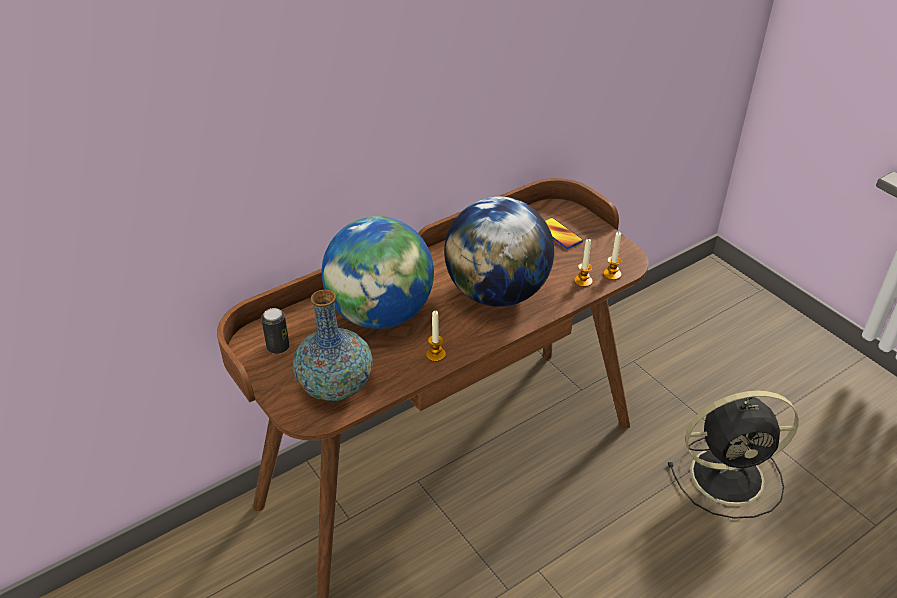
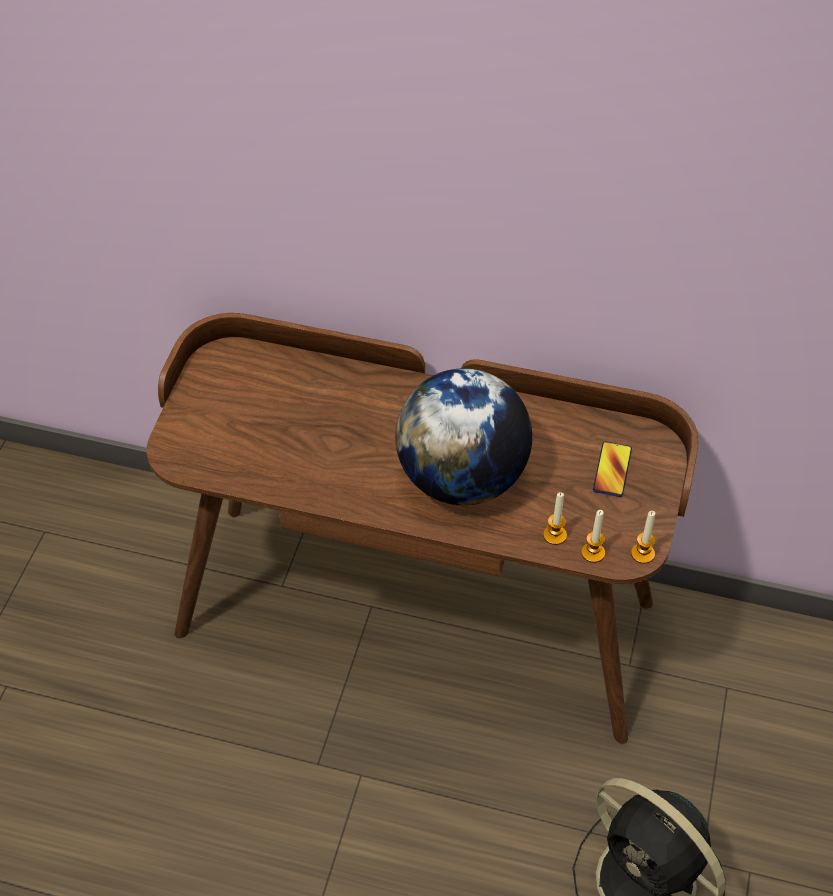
camera: 50 degrees right, 10 degrees up
can [261,308,290,354] -> none
vase [293,290,373,401] -> none
globe [322,216,434,329] -> none
candle [426,311,446,362] -> candle moved to [631,511,655,564]

